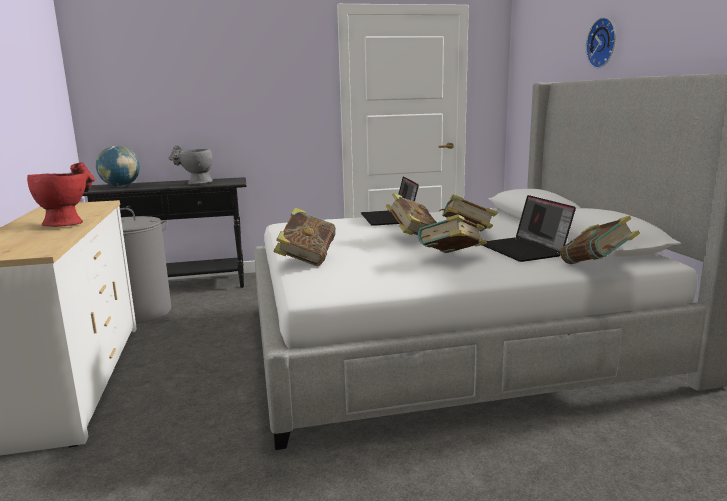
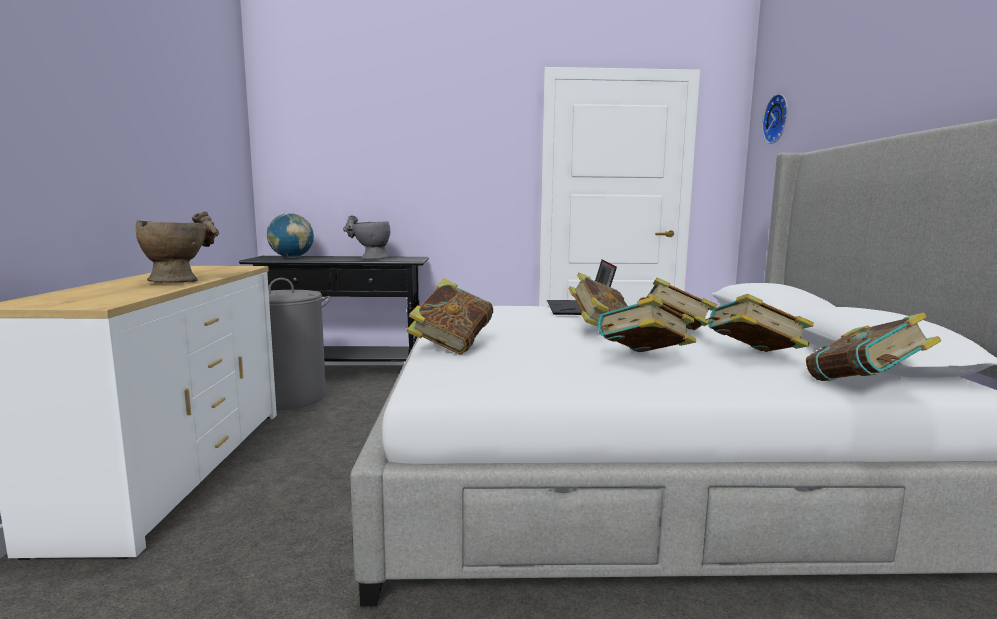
camera: 10 degrees right, 5 degrees down
red vase [27,162,95,227] -> beige vase [136,211,219,283]
laptop [482,195,576,262] -> book [706,294,814,352]
wall clock [586,17,616,68] -> wall clock moved to [762,94,788,144]

